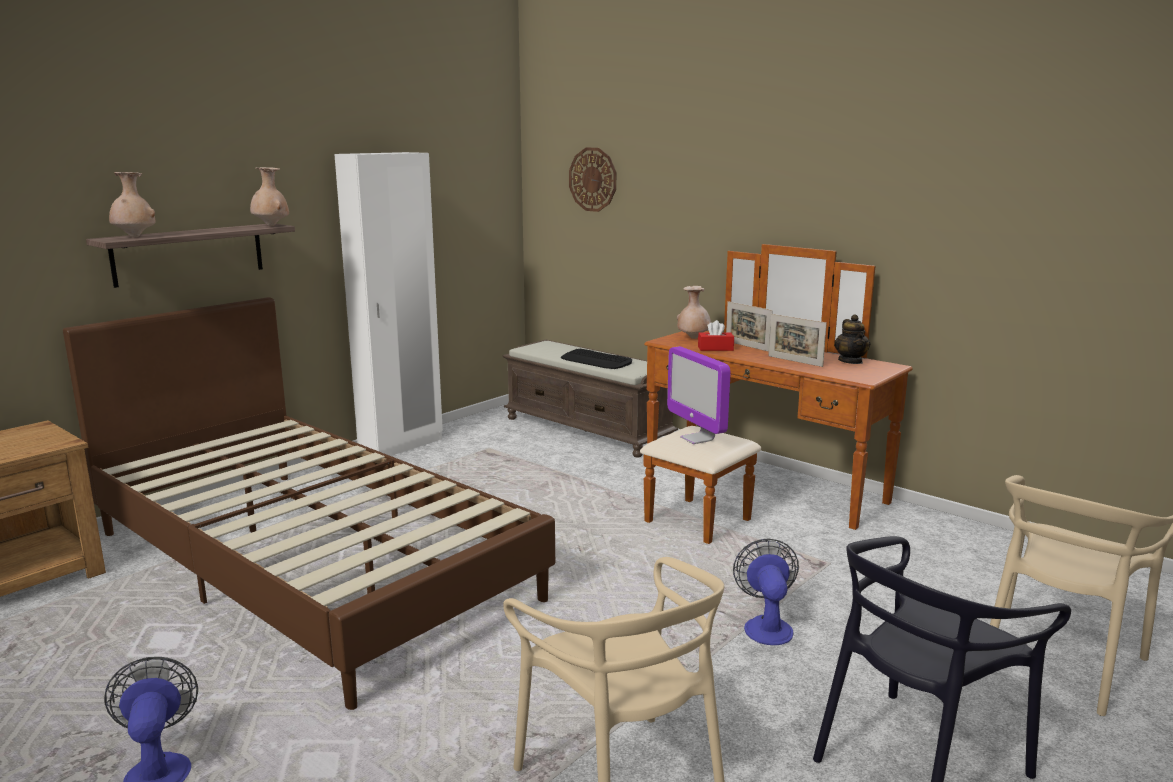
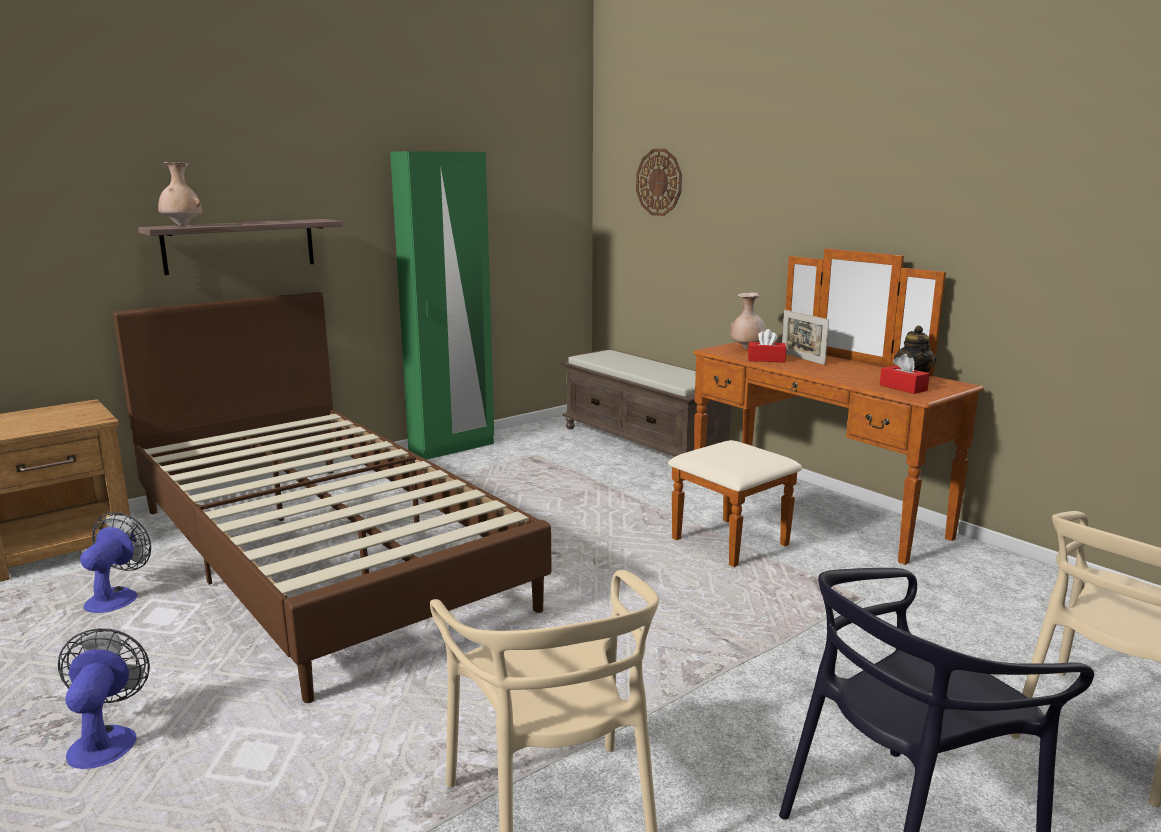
camera: 10 degrees right, 0 degrees up
beige vase [250,167,289,226] -> none
white wardrobe [334,152,443,456] -> green wardrobe [390,151,494,460]
keyboard [561,349,632,369] -> none
monitor [667,346,731,444] -> none
fan [733,539,799,645] -> fan moved to [80,512,151,613]
picture frame [768,314,827,367] -> none
none -> red tissue box [880,354,930,394]

